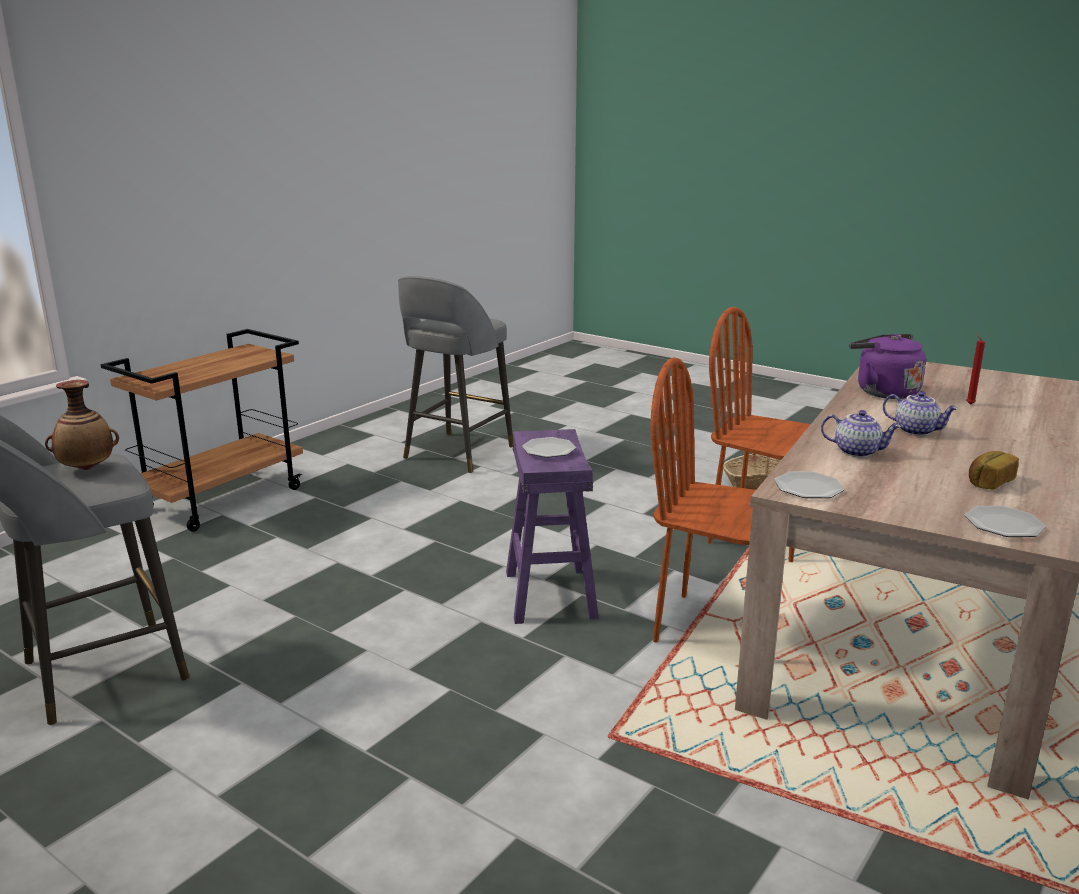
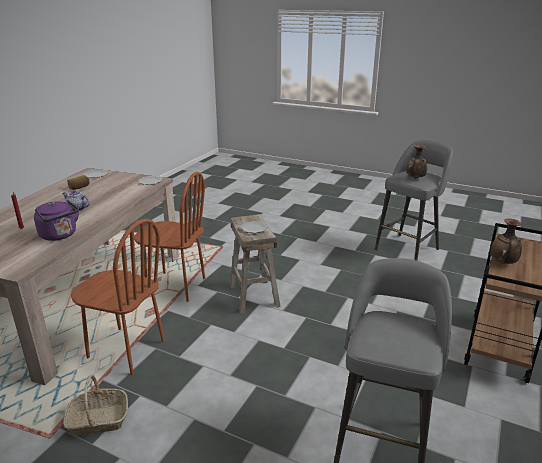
camera: 170 degrees right, 5 degrees up
purple stool [506,429,599,624] -> beige stool [229,214,280,314]
teapot [821,410,901,457] -> none
none -> vase [490,218,522,264]

